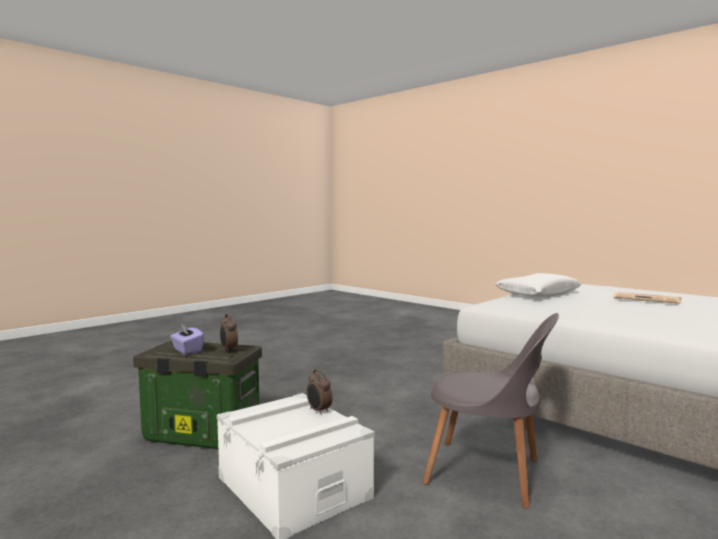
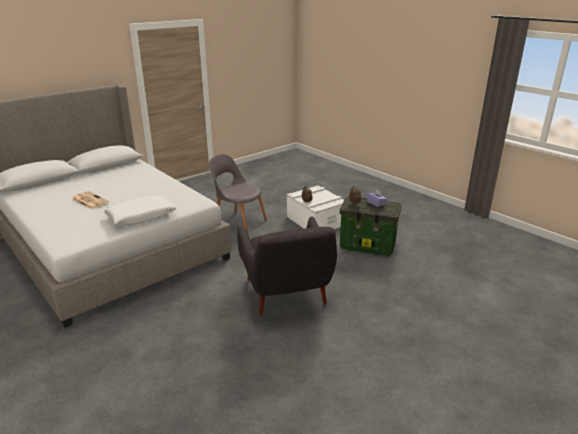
camera: 175 degrees left, 20 degrees up
none -> grey armchair [237,217,337,315]

